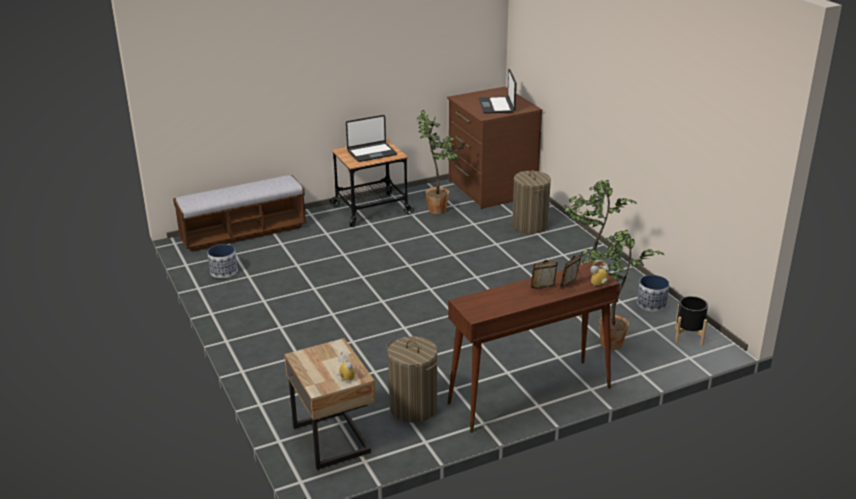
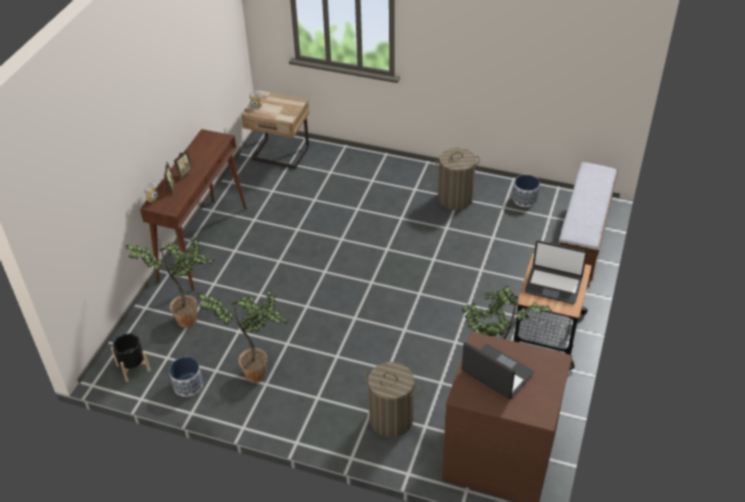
camera: 135 degrees right, 15 degrees up
laptop [346,115,397,162] -> laptop turned 90 degrees counterclockwise [525,240,587,304]
laundry basket [386,336,439,423] -> laundry basket moved to [435,148,480,210]

